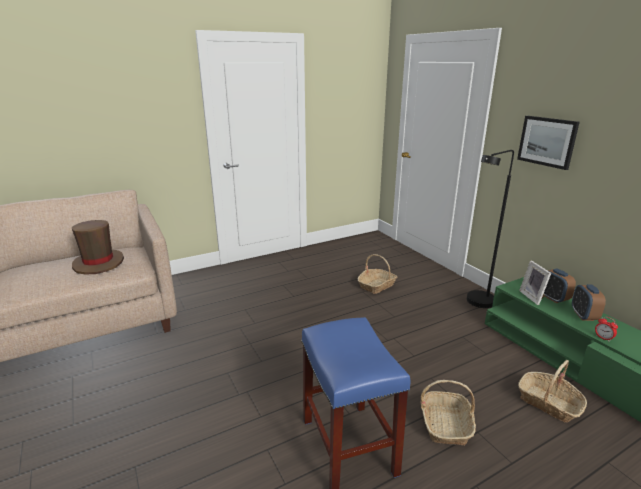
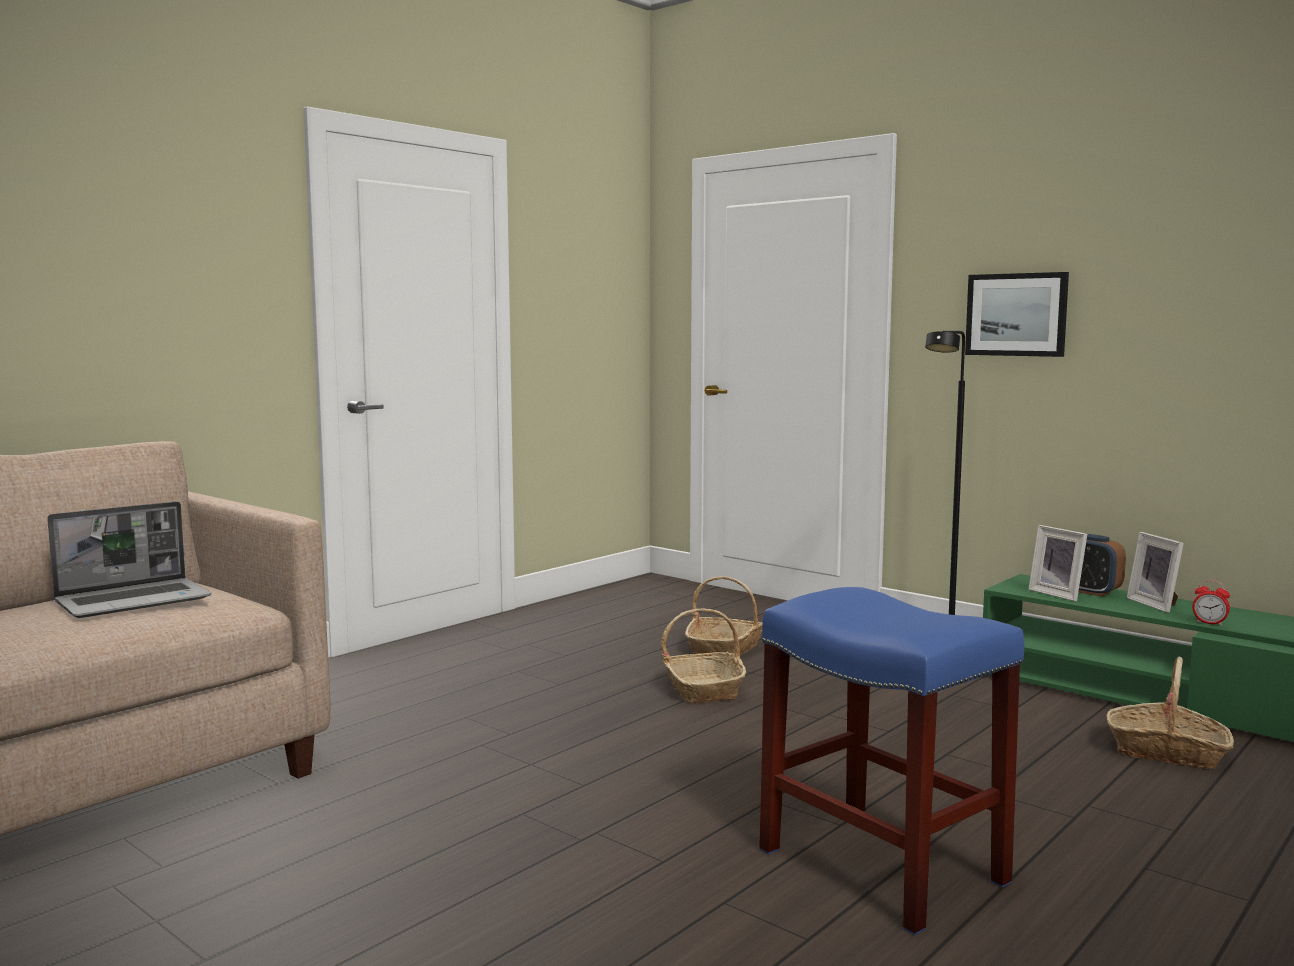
camera: 20 degrees left, 15 degrees down
brown hat [72,220,124,275] -> laptop [47,501,211,618]
basket [420,380,476,446] -> basket moved to [661,608,746,703]
alarm clock [572,284,606,321] -> picture frame [1127,532,1184,613]

